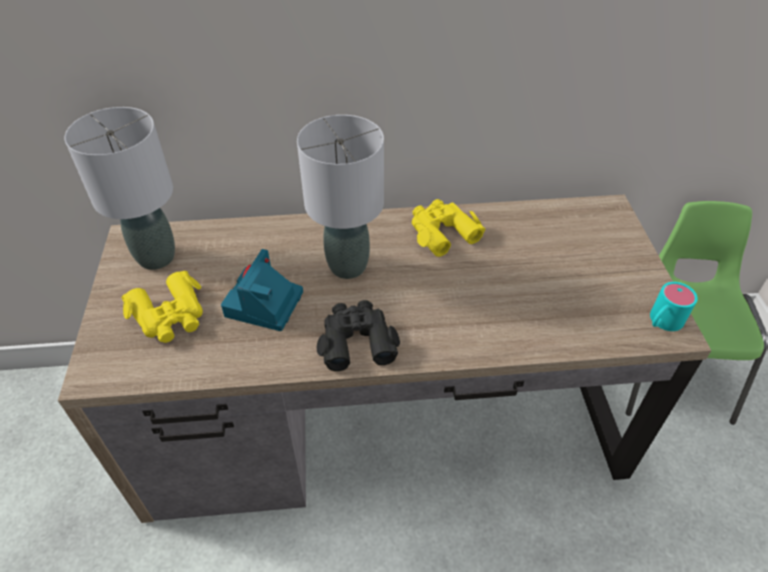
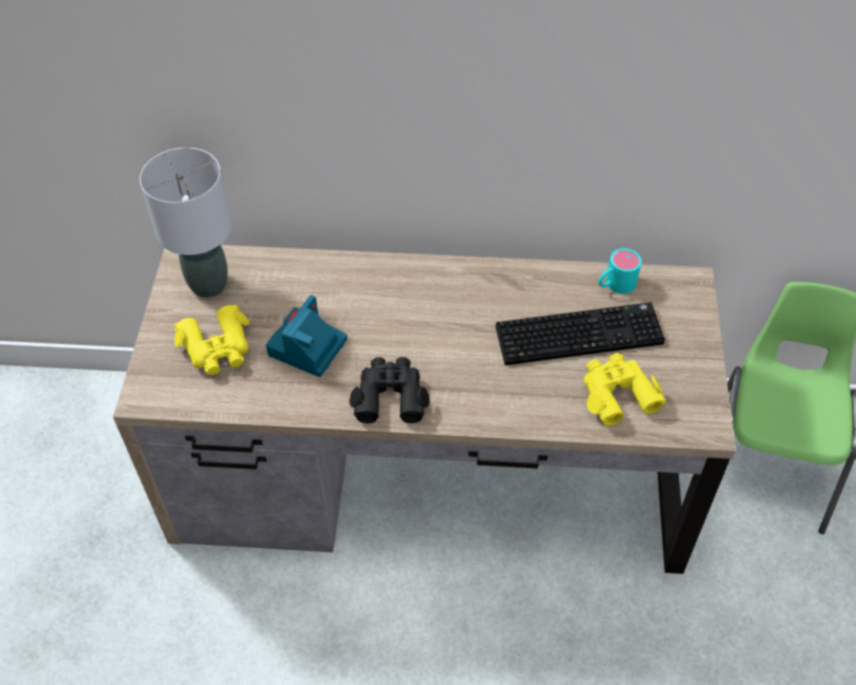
camera: 10 degrees right, 5 degrees up
grey table lamp [297,115,384,279] -> none
yellow binoculars [412,199,485,257] -> yellow binoculars moved to [584,353,666,426]
turquoise mug [650,282,698,331] -> turquoise mug moved to [599,248,642,294]
none -> keyboard [496,302,665,365]

